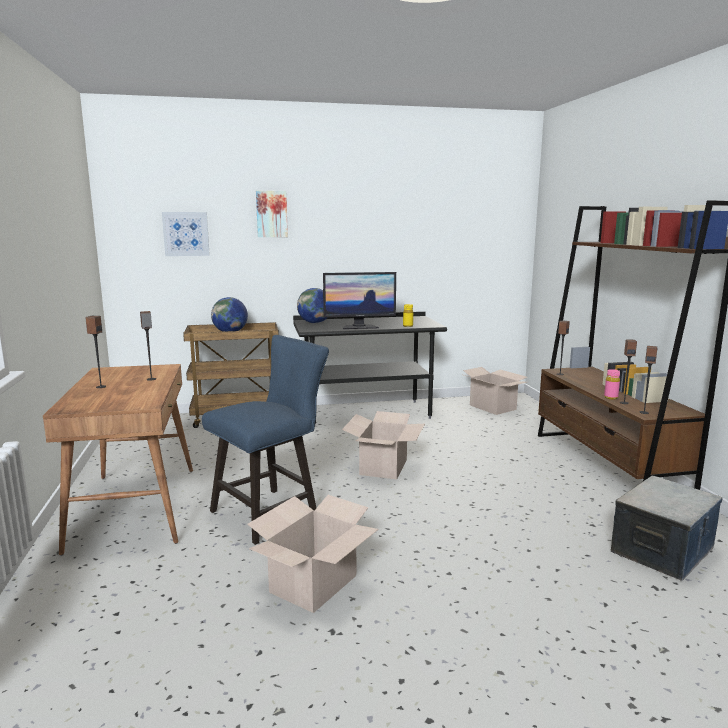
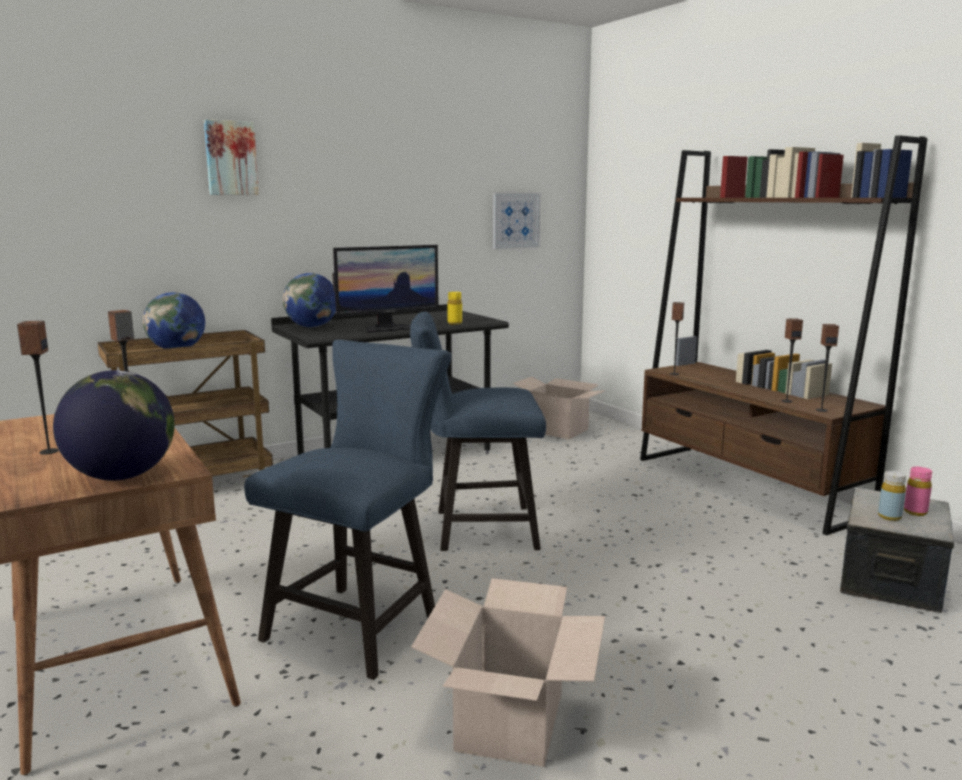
camera: 20 degrees left, 0 degrees up
picture [162,212,210,256] -> picture moved to [493,193,540,249]
cardboard box [342,411,425,479] -> blue chair [410,312,546,551]
pink bottle [604,369,620,400] -> pink bottle moved to [904,467,932,516]
none -> globe [53,370,175,481]
none -> yellow bottle [878,470,906,521]

